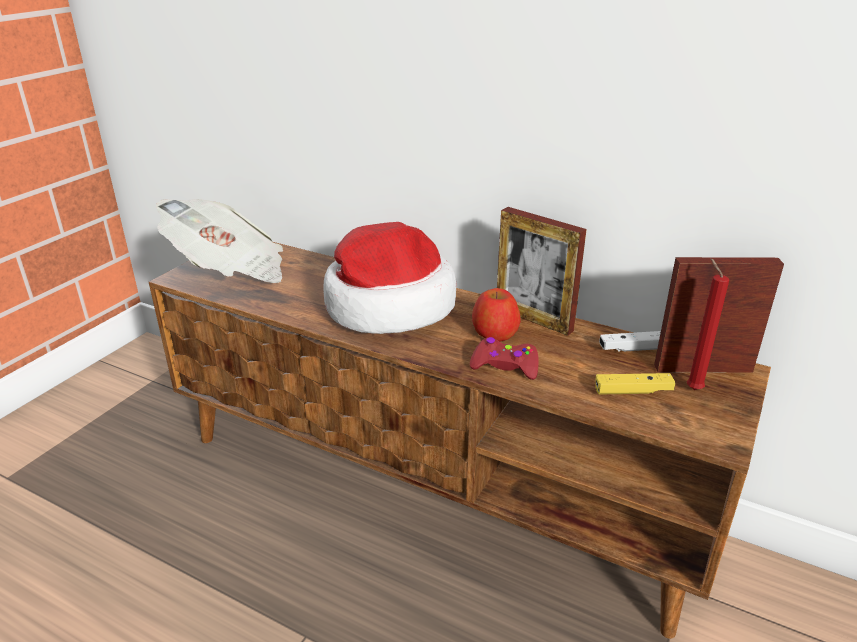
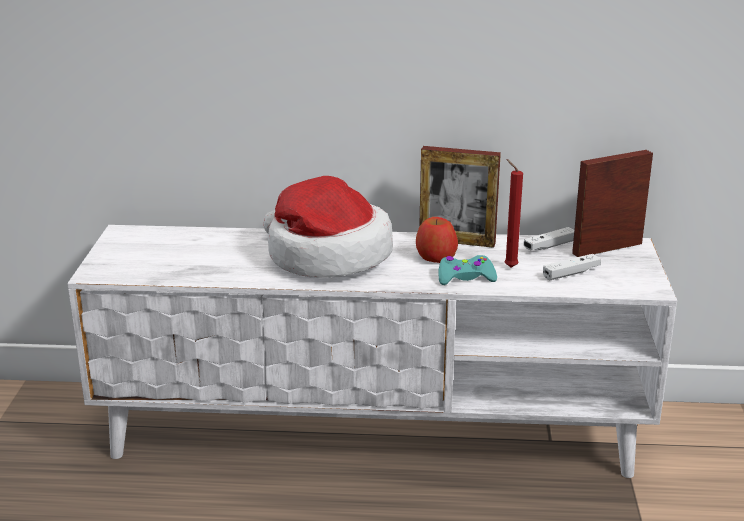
camera: 25 degrees left, 5 degrees down
brown tv stand [149,242,771,639] -> white tv stand [67,225,677,478]
newspaper [156,199,283,283] -> none
red game controller [470,337,539,380] -> turquoise game controller [438,255,497,285]
yellow game controller [595,373,675,394] -> white game controller [543,254,601,280]
red candle [687,258,729,390] -> red candle moved to [504,159,523,268]

